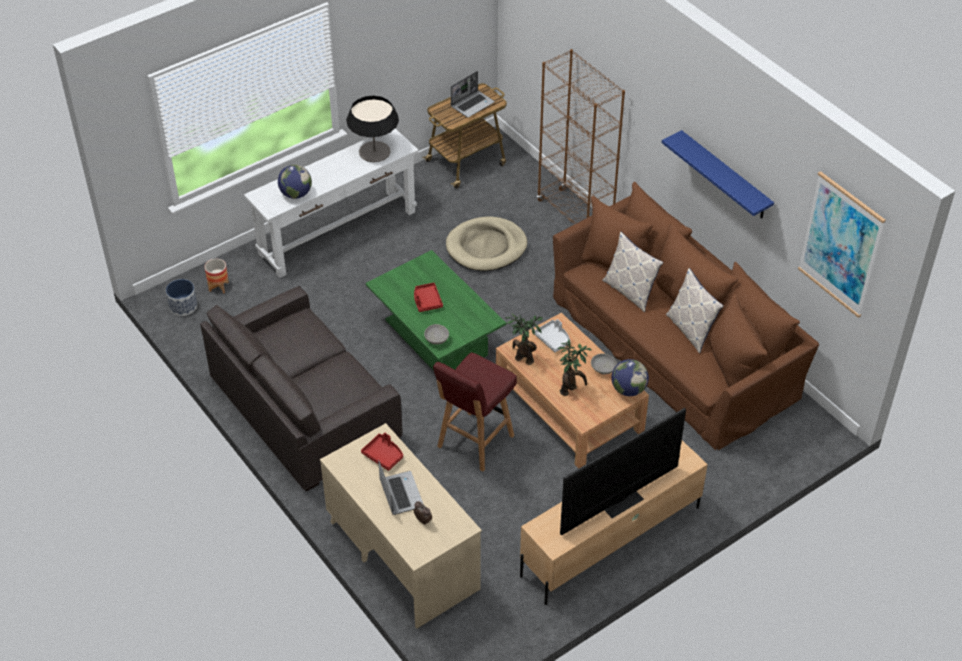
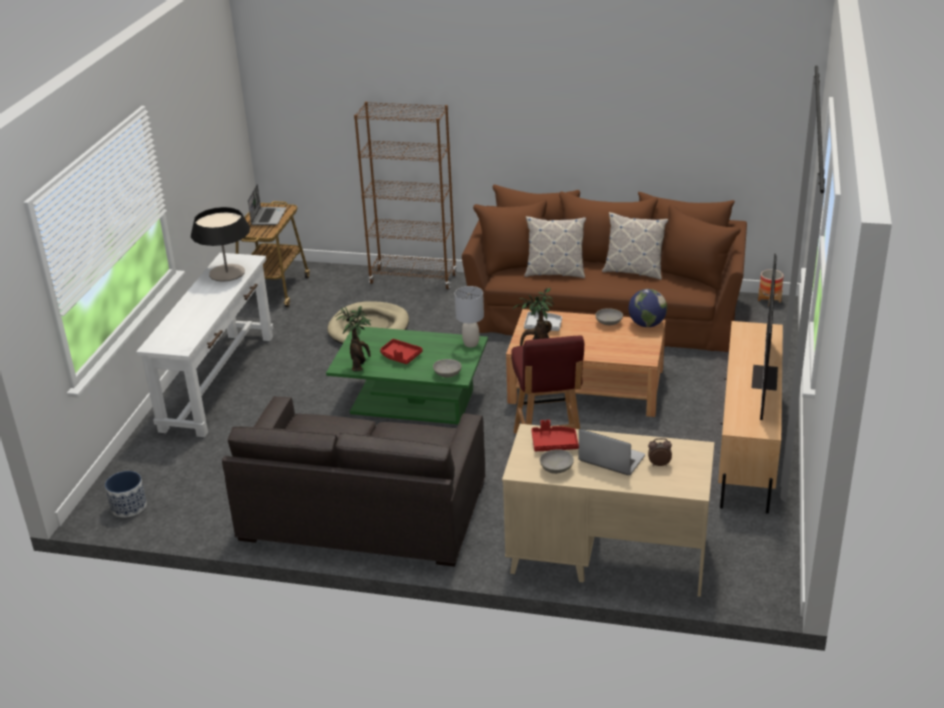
camera: 40 degrees left, 15 degrees down
planter [205,259,229,293] -> planter moved to [758,269,784,307]
globe [278,165,312,199] -> none
potted plant [557,340,592,396] -> potted plant moved to [335,306,371,371]
blue shelf [662,130,774,218] -> none
picture [798,171,886,318] -> none
none -> grey table lamp [455,286,484,347]
none -> grey bowl [540,449,574,474]

